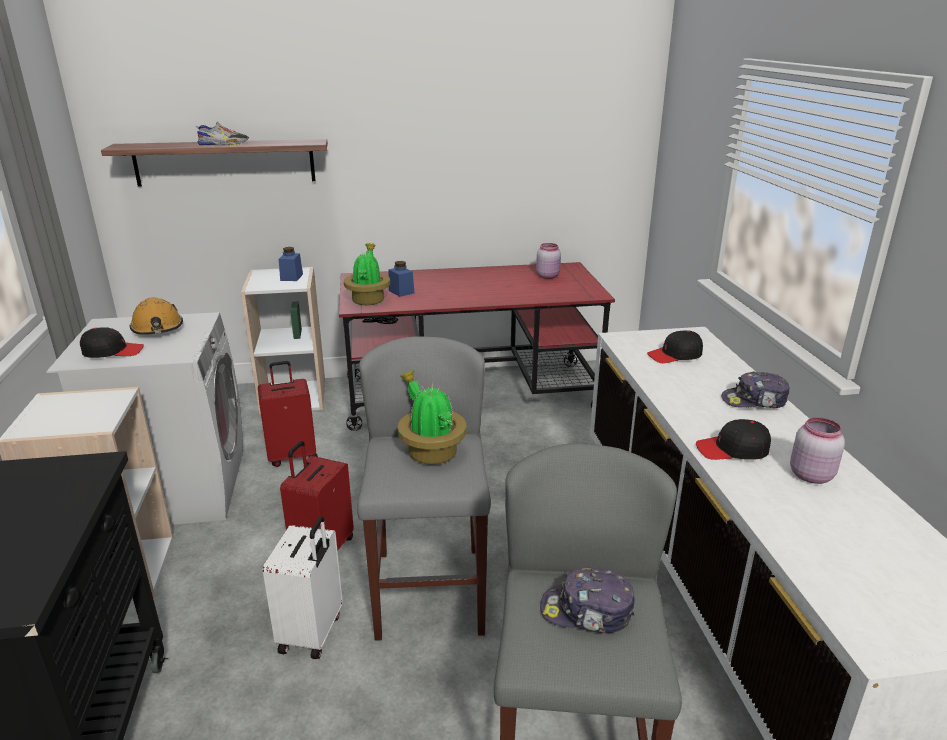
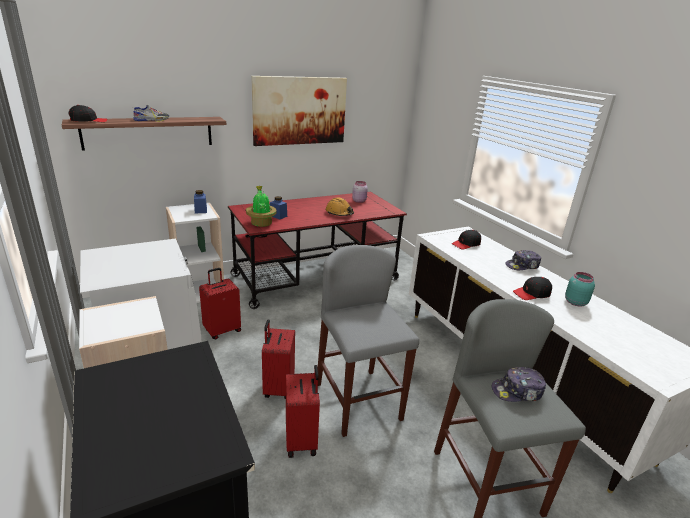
camera: 20 degrees left, 0 degrees up
black cap [80,327,144,358] -> black cap moved to [69,105,108,122]
orange hard hat [129,297,183,335] -> orange hard hat moved to [326,197,354,216]
white suitcase [263,516,343,659] -> red suitcase [286,365,320,458]
potted plant [397,371,467,465] -> none
pink jar [790,417,845,484] -> turquoise jar [565,272,595,306]
none -> picture [251,76,347,146]

